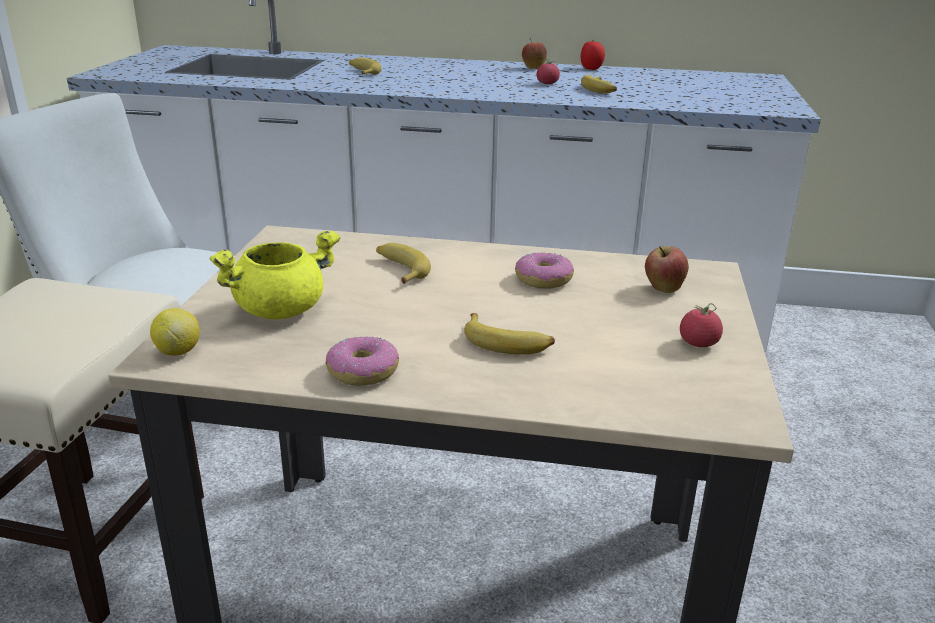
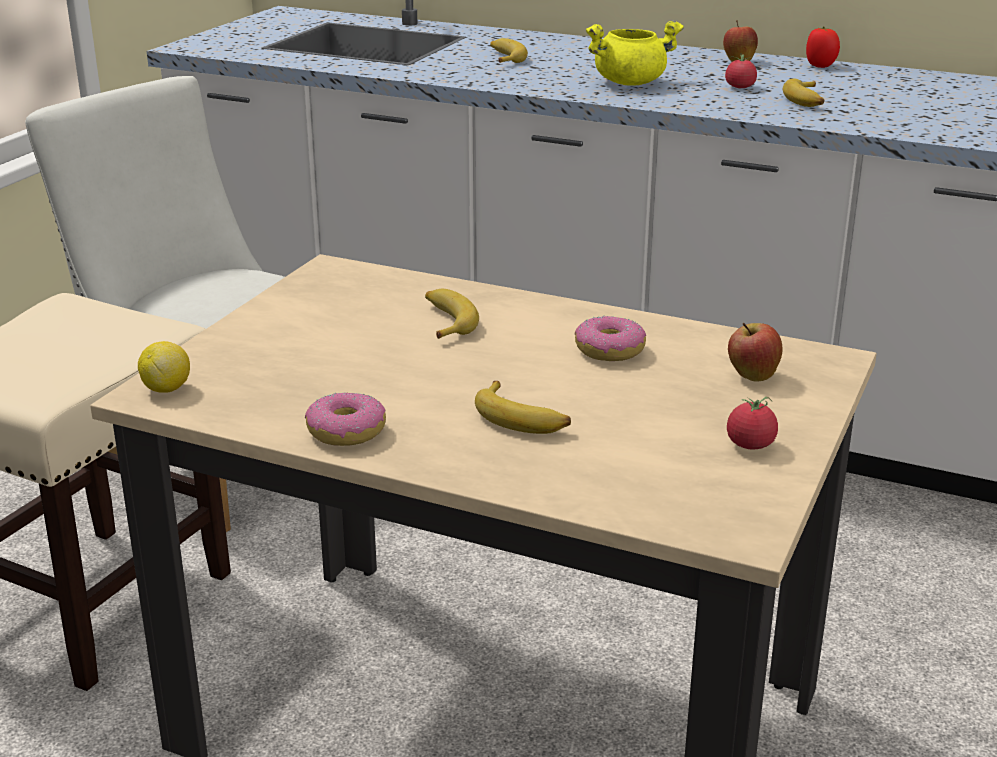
camera: 15 degrees right, 0 degrees up
yellow cooking pot [209,230,340,319] -> yellow cooking pot moved to [586,21,684,85]

